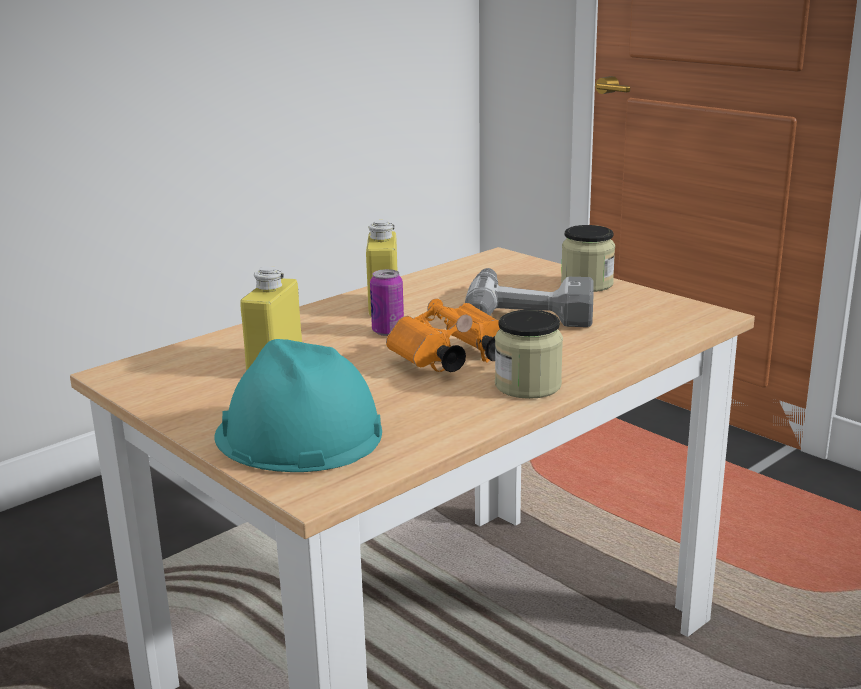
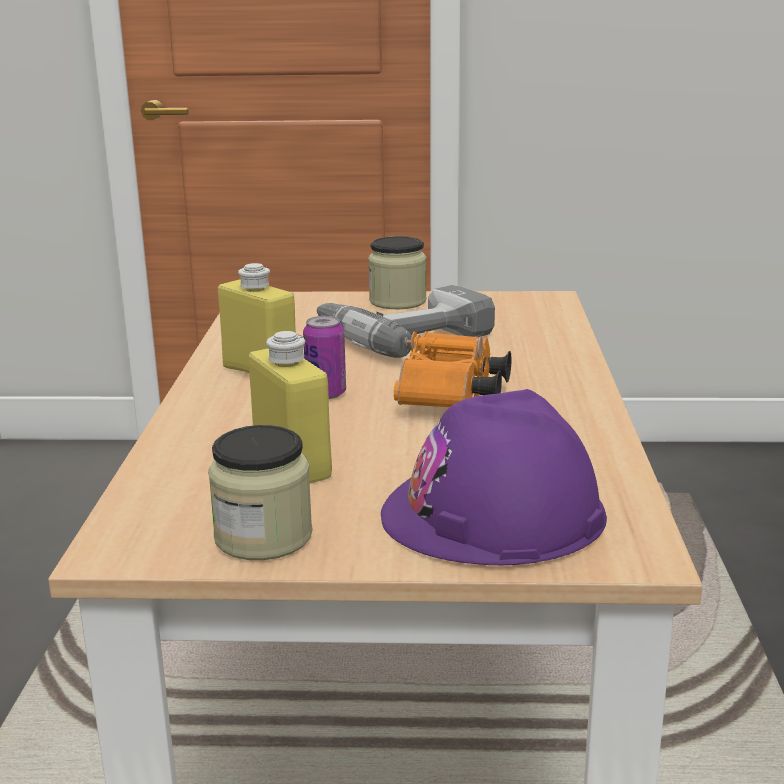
camera: 45 degrees left, 0 degrees up
turquoise hard hat [214,339,382,472] -> purple hard hat [381,389,607,565]
jar [495,310,563,399] -> jar moved to [208,425,312,560]

